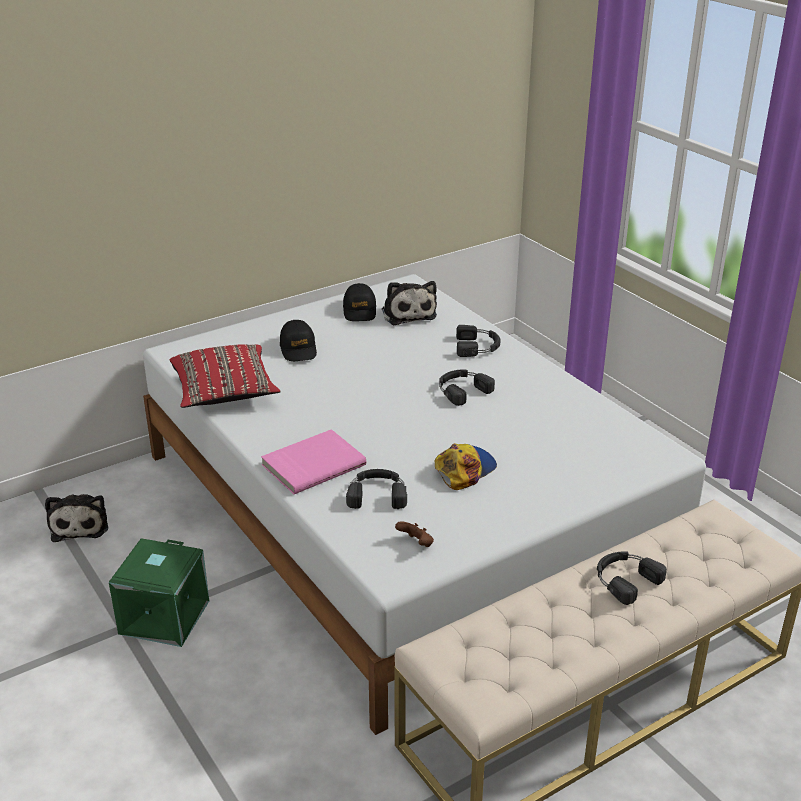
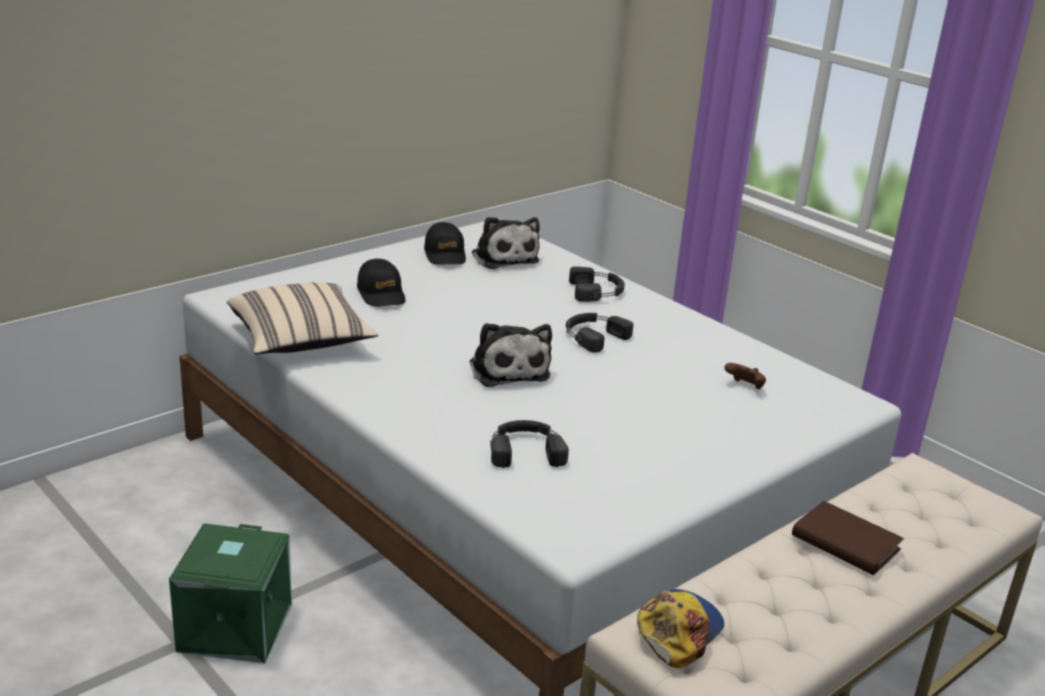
camera: 10 degrees left, 5 degrees down
plush toy [45,494,108,542] -> plush toy moved to [470,323,552,387]
red pillow [170,344,280,408] -> beige pillow [227,282,378,354]
pink book [261,429,366,494] -> none
brown game controller [395,521,434,547] -> brown game controller moved to [725,363,766,389]
cap [435,443,497,490] -> cap moved to [637,589,724,668]
black headphones [597,551,667,605] -> brown book [792,501,904,575]

